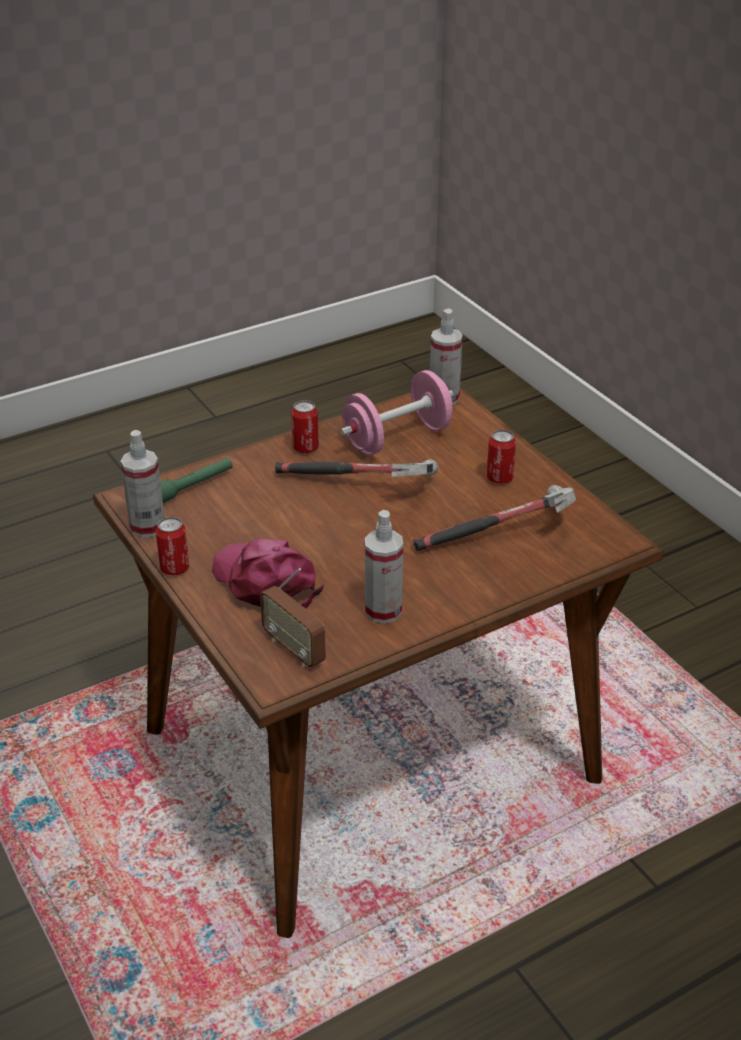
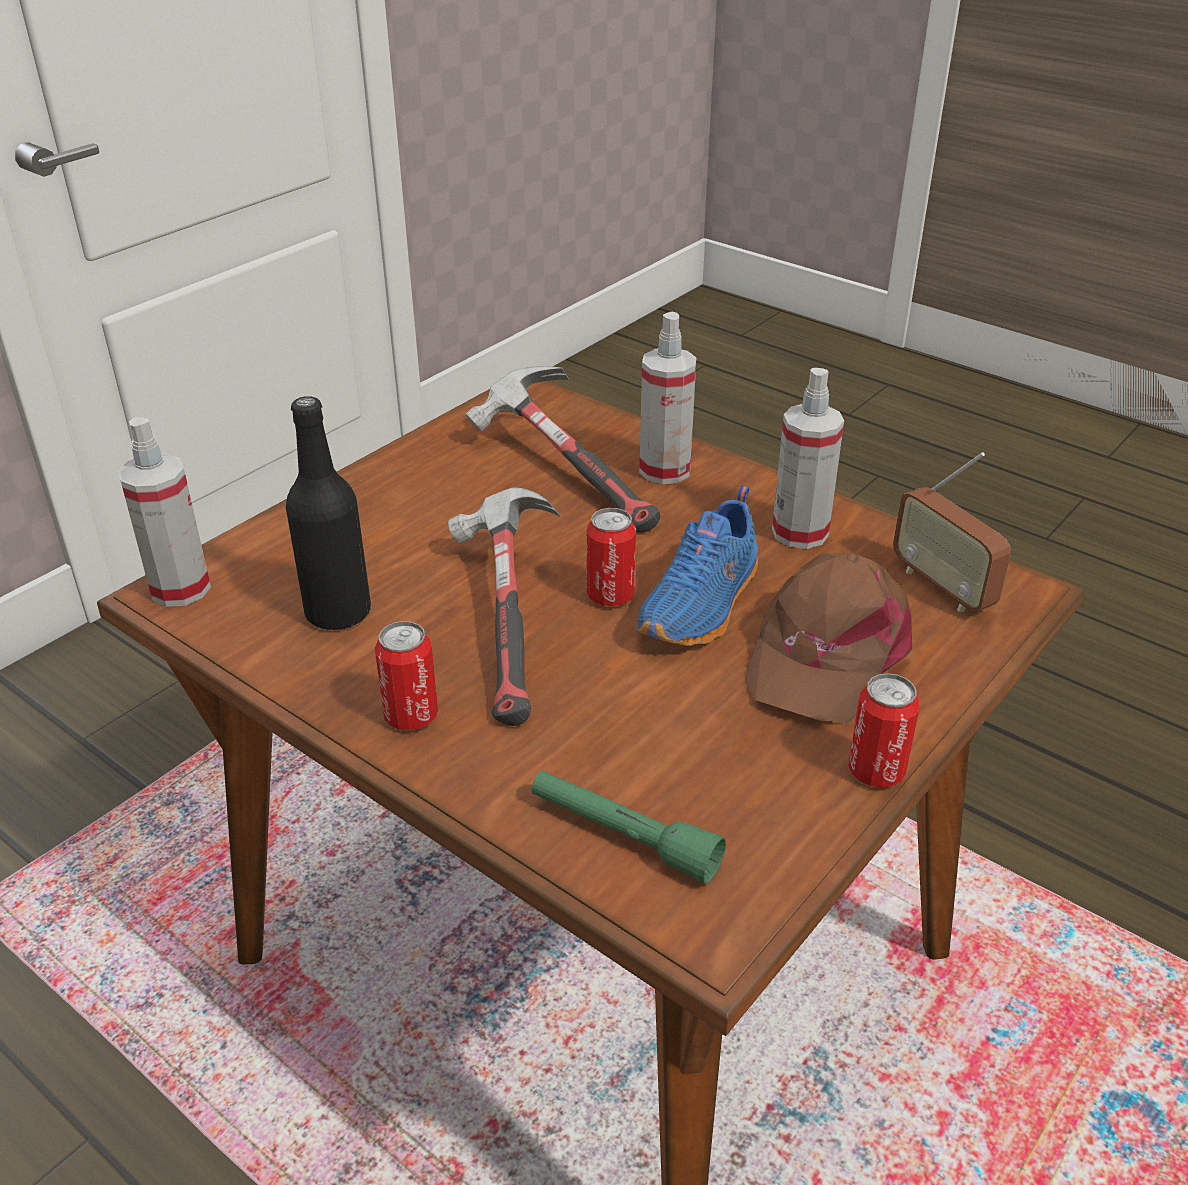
camera: 110 degrees left, 0 degrees up
spray bottle [121,430,164,538] -> spray bottle moved to [639,312,696,484]
pink cap [212,539,324,609] -> brown cap [745,553,912,723]
radio [260,568,326,667] -> radio turned 120 degrees clockwise [893,452,1011,612]
pink dumbbell [340,370,453,456] -> black bottle [286,396,371,631]
can [487,429,516,484] -> can moved to [586,508,636,606]
none -> blue shoe [636,486,758,646]

